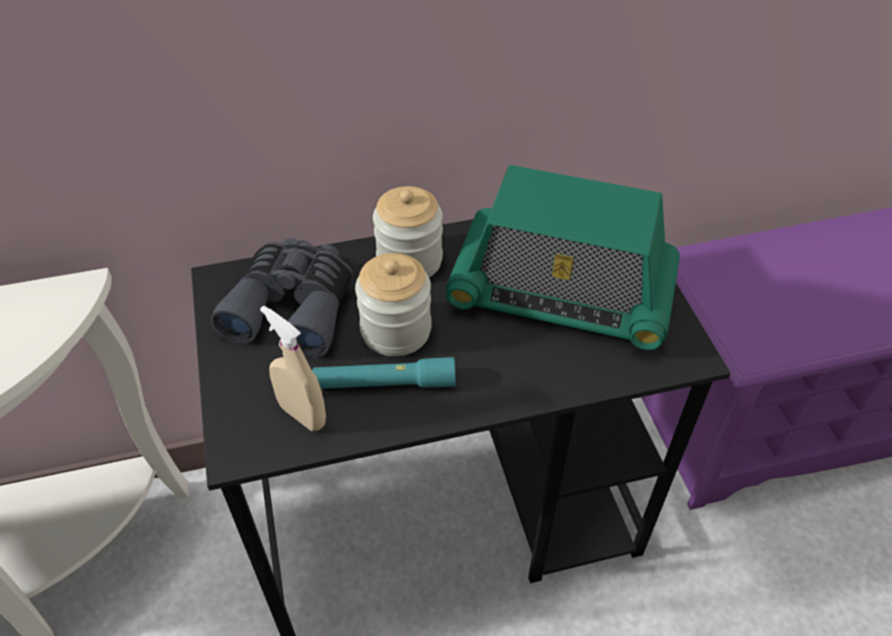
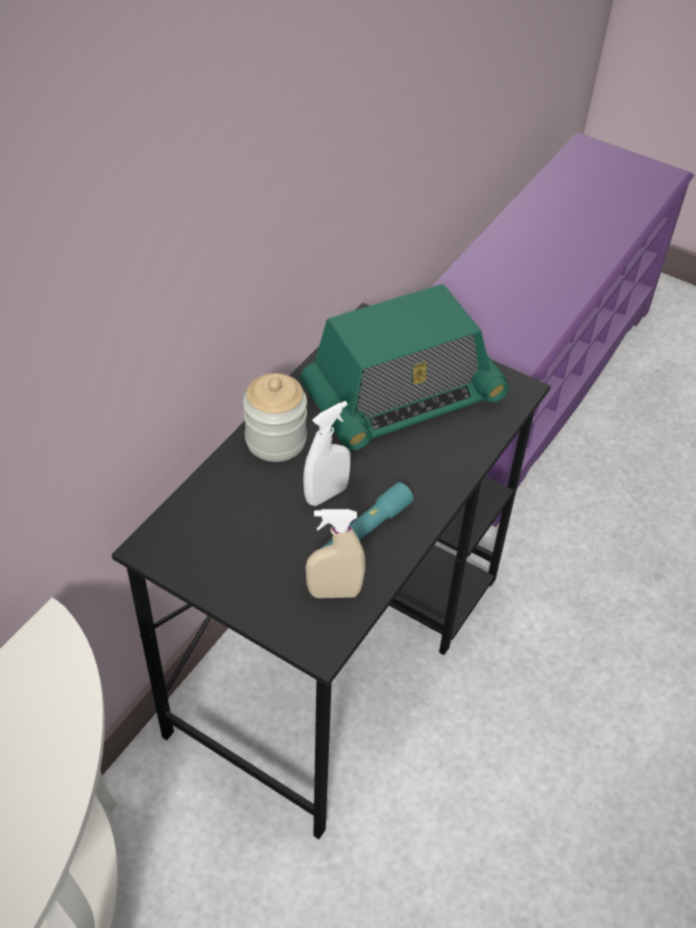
camera: 45 degrees left, 0 degrees up
grey binoculars [210,238,352,357] -> none
jar [355,253,432,356] -> white spray bottle [303,401,351,506]

